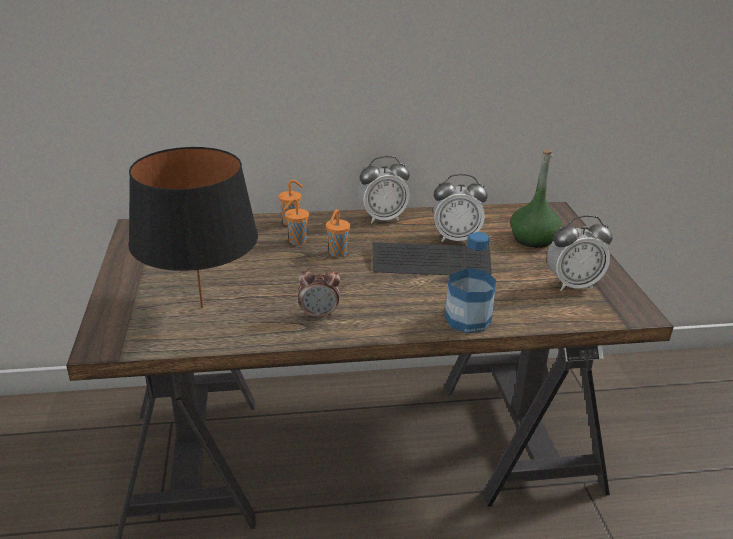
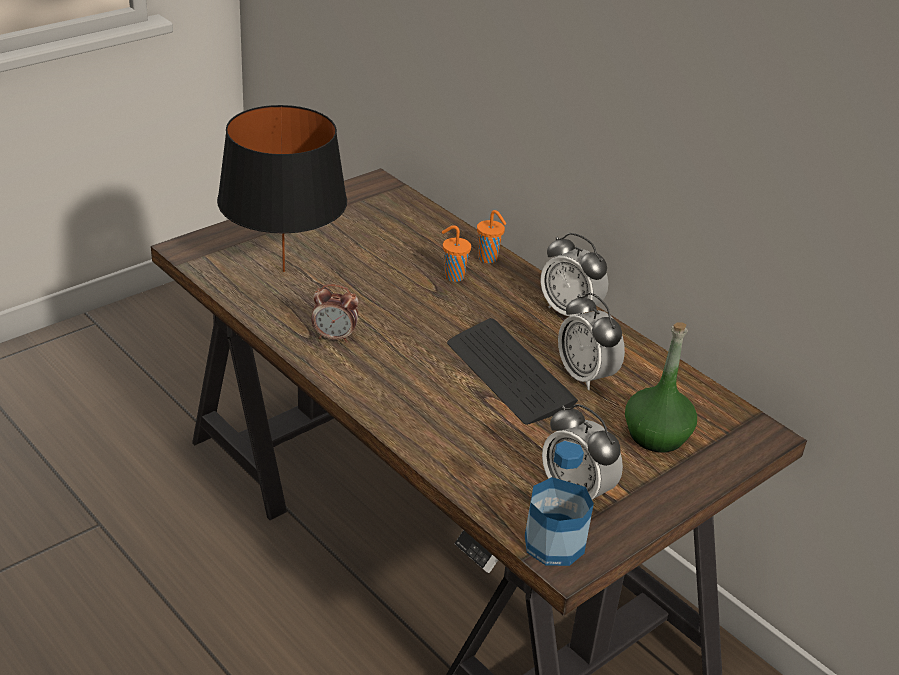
camera: 55 degrees right, 5 degrees up
alarm clock [298,266,340,318] -> alarm clock turned 45 degrees counterclockwise [311,284,359,343]
orange cup [326,209,350,257] -> none
bottle [445,232,496,333] -> bottle moved to [525,441,594,566]

